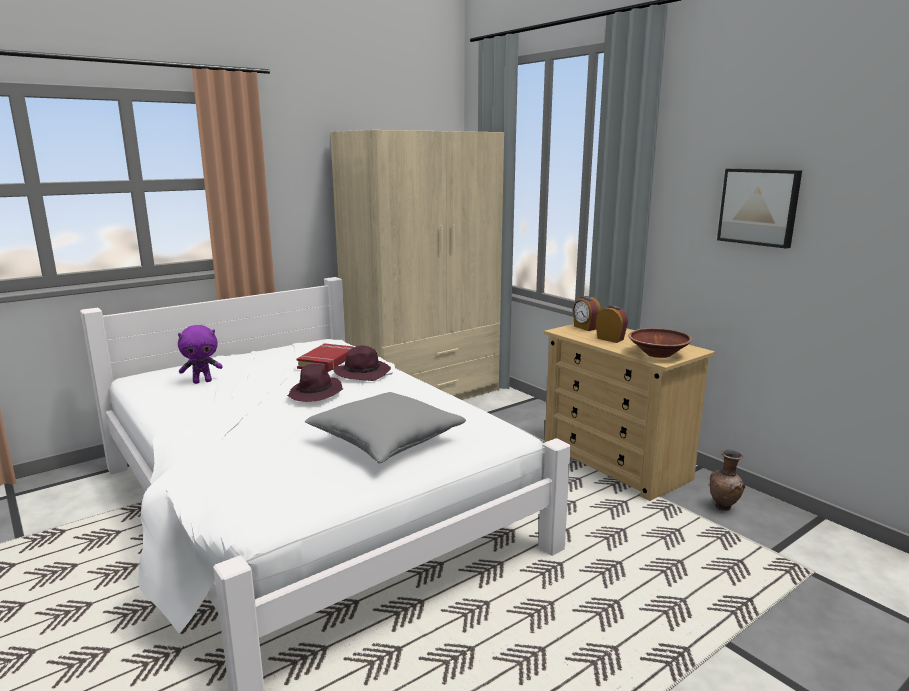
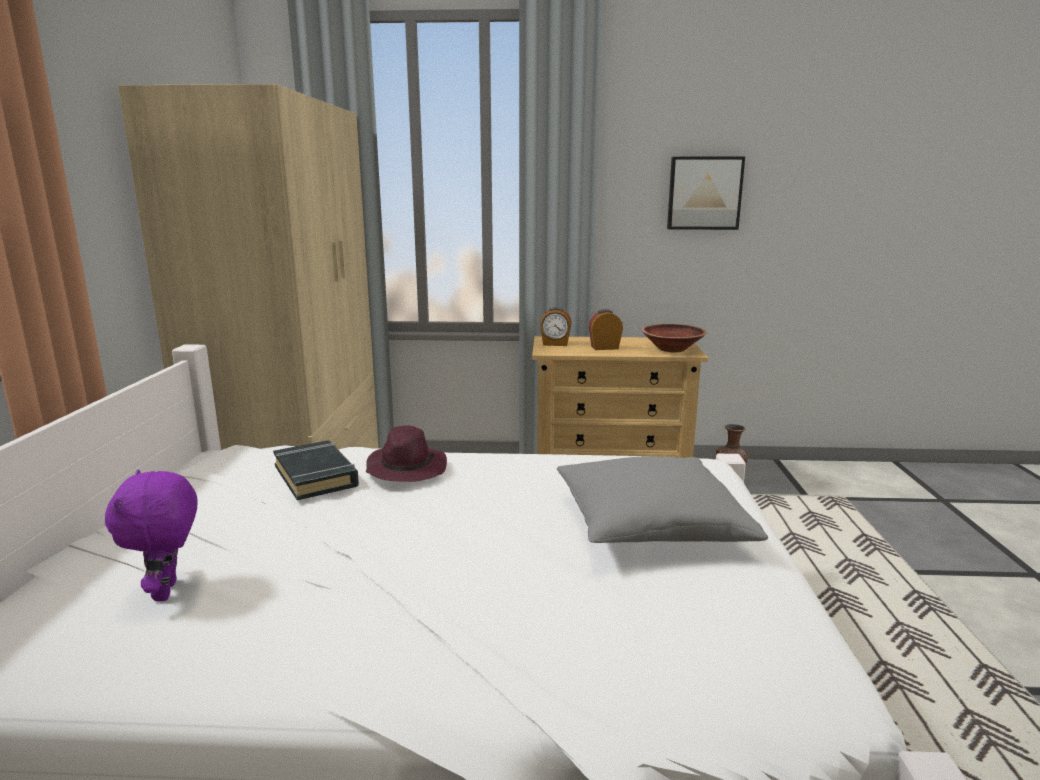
camera: 50 degrees left, 0 degrees up
purple plush toy [178,325,223,384] -> purple plush toy turned 150 degrees clockwise [105,469,197,602]
purple hat [287,364,343,402] -> none
red book [296,343,354,372] -> black book [273,440,359,500]

